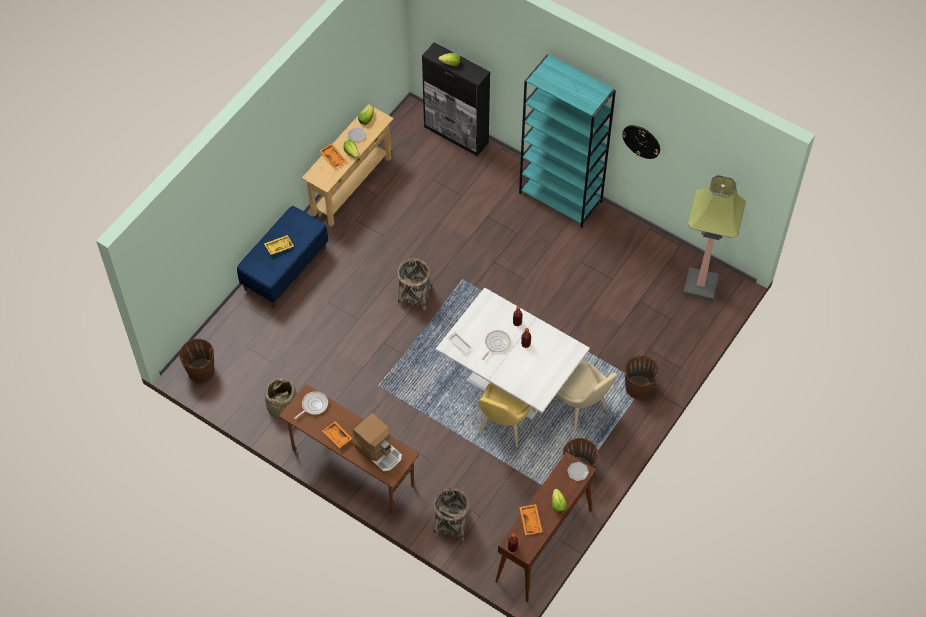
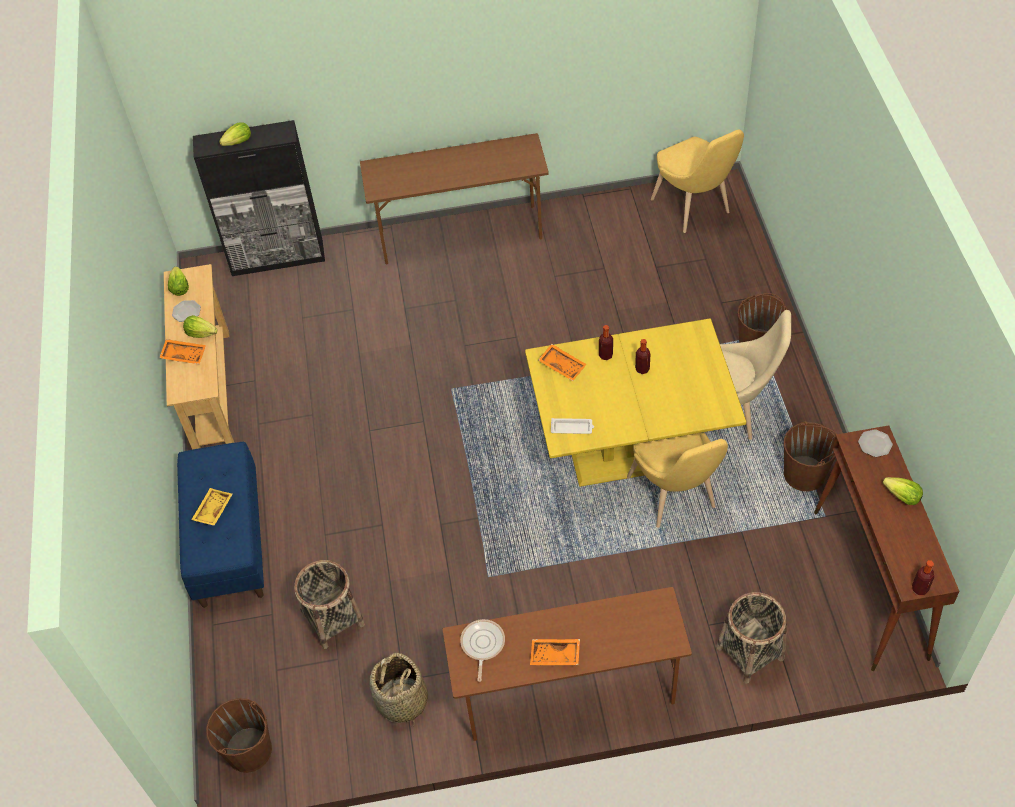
camera: 40 degrees left, 5 degrees down
coffee machine [353,413,402,474] -> none
basket [397,258,431,310] -> basket moved to [294,560,365,649]
white dining table [436,288,590,420] -> yellow dining table [525,319,747,487]
frying pan [482,330,511,360] -> none
turquoise bookcase [519,55,616,228] -> brown desk [360,133,549,264]
orange tray [519,504,542,535] -> orange tray moved to [538,344,586,381]
wall clock [622,125,660,159] -> none
floor lamp [683,175,746,301] -> yellow chair [651,130,744,233]

